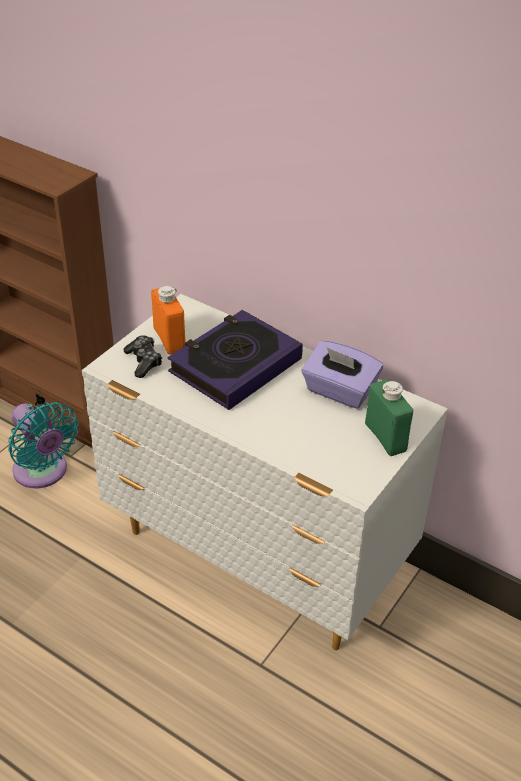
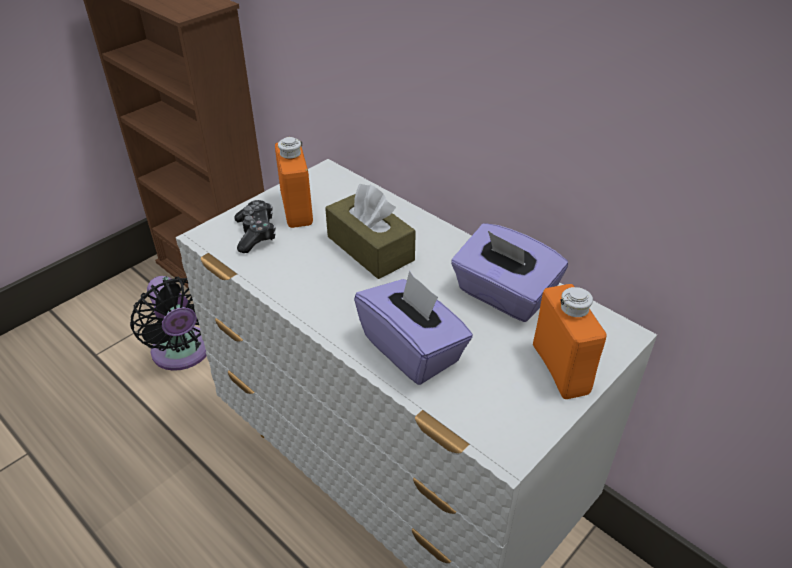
camera: 10 degrees right, 0 degrees up
turquoise fan [8,402,79,488] -> black fan [130,276,207,371]
book [167,310,303,410] -> brown tissue box [325,184,416,279]
green bottle [365,379,413,456] -> orange bottle [533,284,607,399]
none -> purple tissue box [354,271,473,385]

